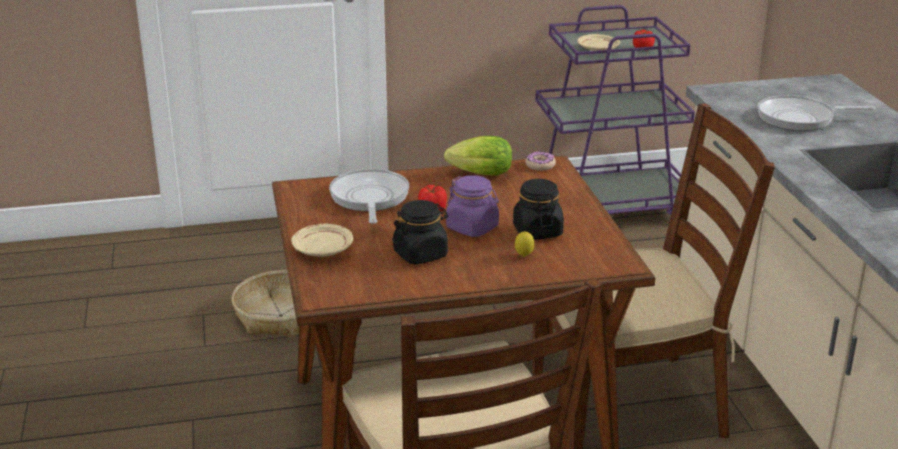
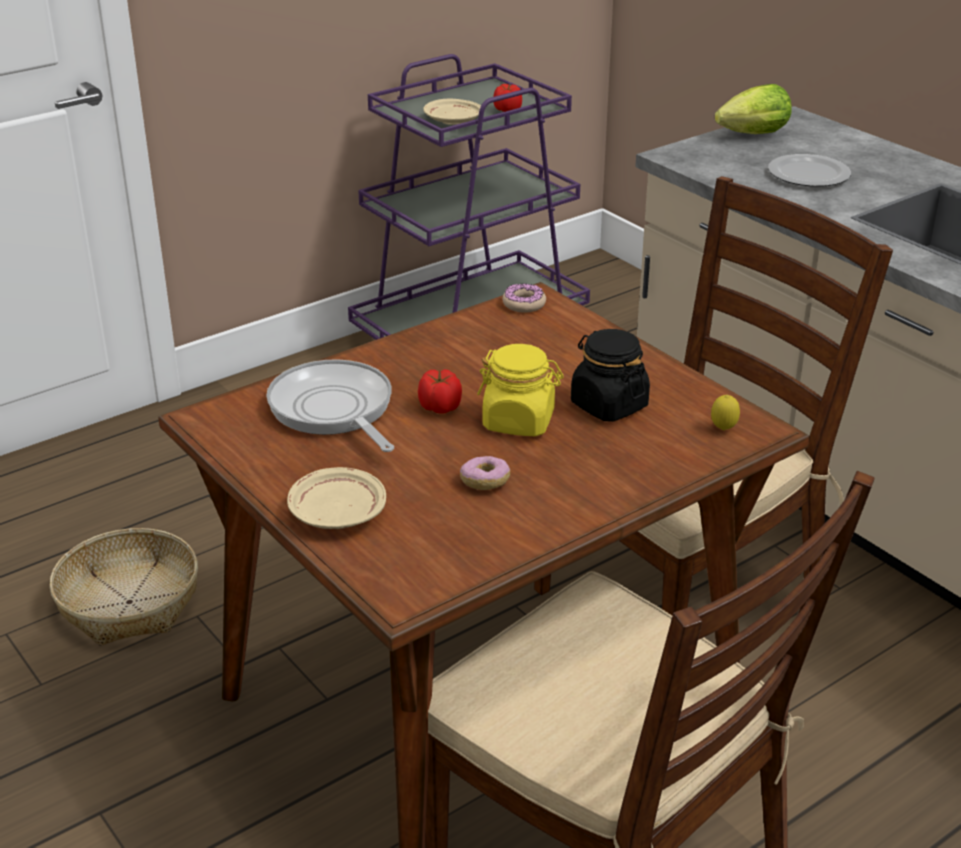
camera: 25 degrees left, 5 degrees up
black jar [392,200,448,265] -> donut [460,456,510,490]
lettuce [444,136,512,176] -> lettuce moved to [715,84,792,134]
purple jar [446,175,499,237] -> yellow jar [477,344,564,436]
lemon [515,231,534,257] -> lemon moved to [711,395,740,430]
frying pan [757,95,875,131] -> plate [768,154,851,187]

